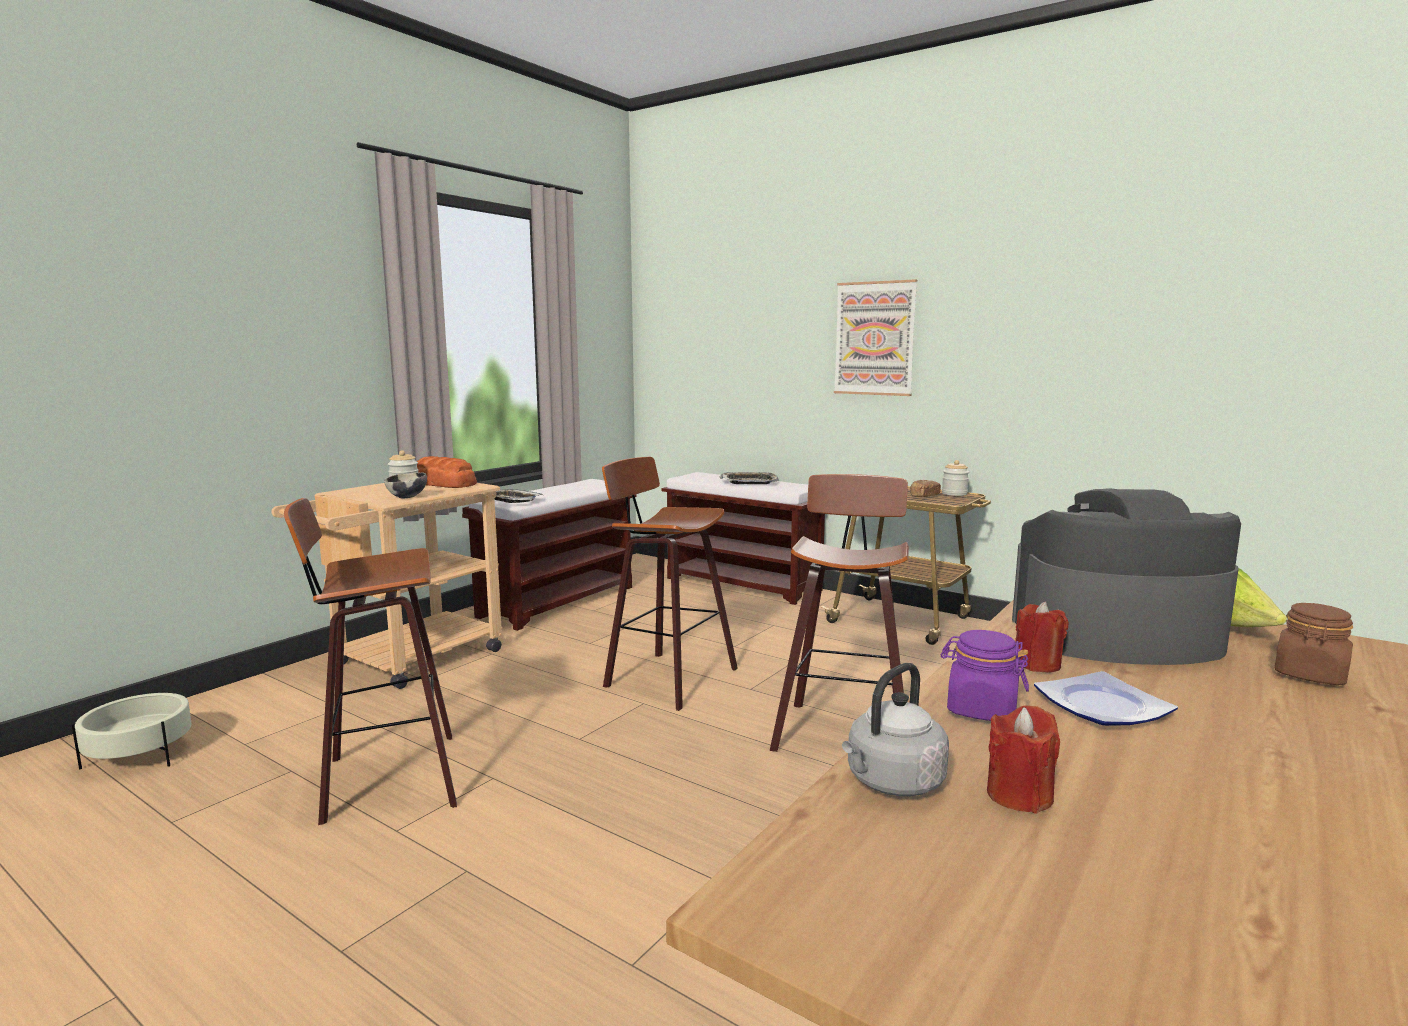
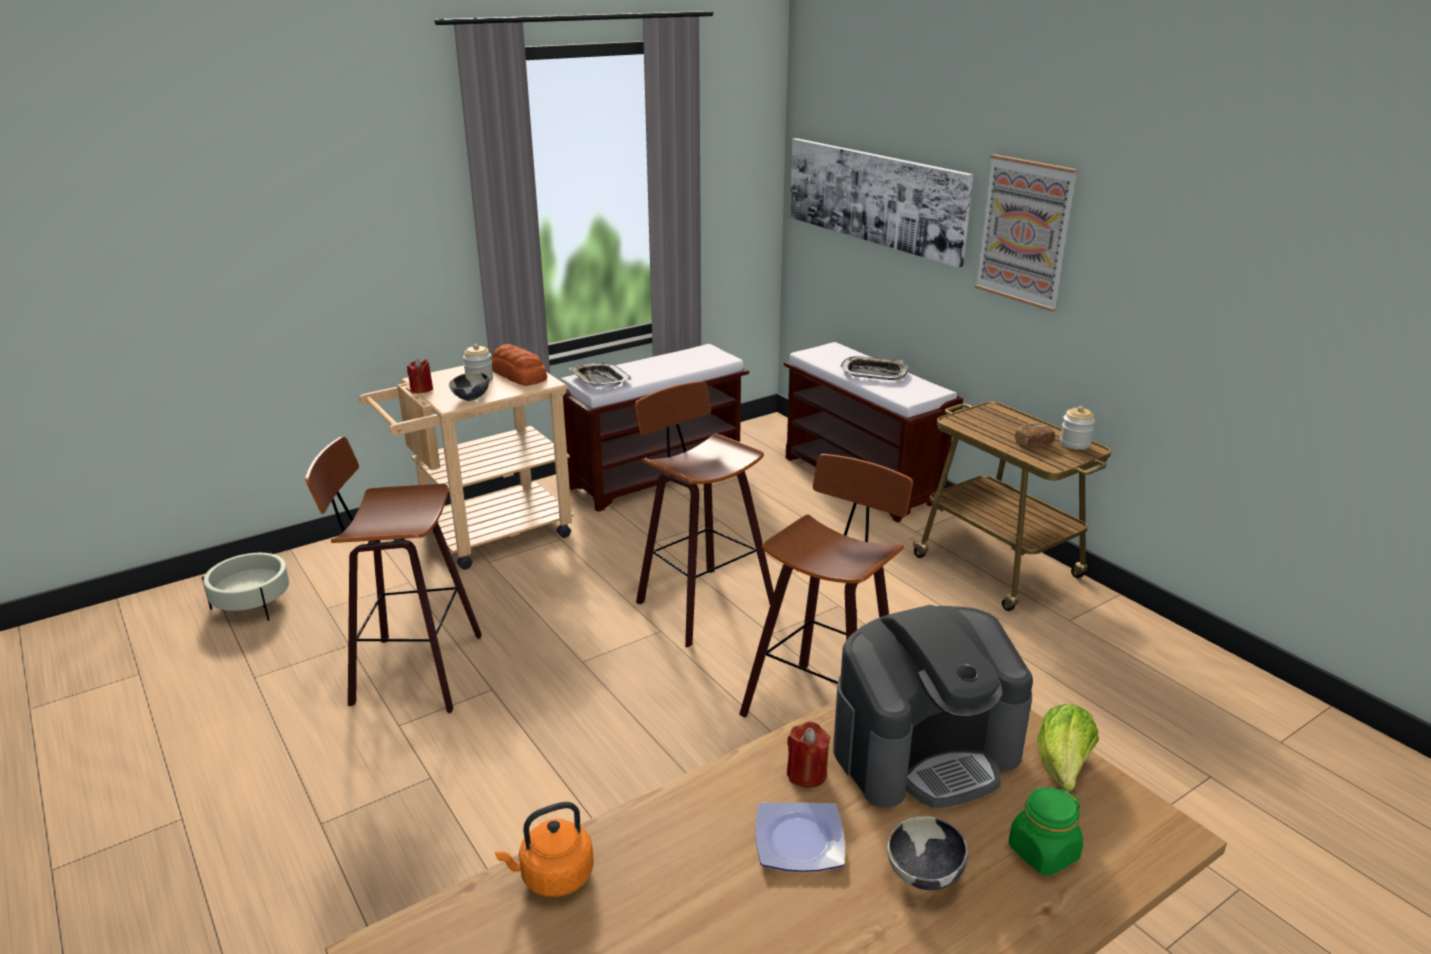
camera: 20 degrees right, 15 degrees up
grey kettle [842,663,949,796] -> orange kettle [495,802,594,897]
purple jar [941,630,1029,721] -> none
red candle [987,705,1060,814] -> red candle moved to [407,359,433,394]
coffee machine [1012,488,1241,665] -> coffee machine turned 135 degrees clockwise [833,605,1033,808]
brown jar [1274,603,1353,685] -> green jar [1009,787,1083,876]
none -> picture [790,138,974,268]
none -> bowl [887,816,968,890]

